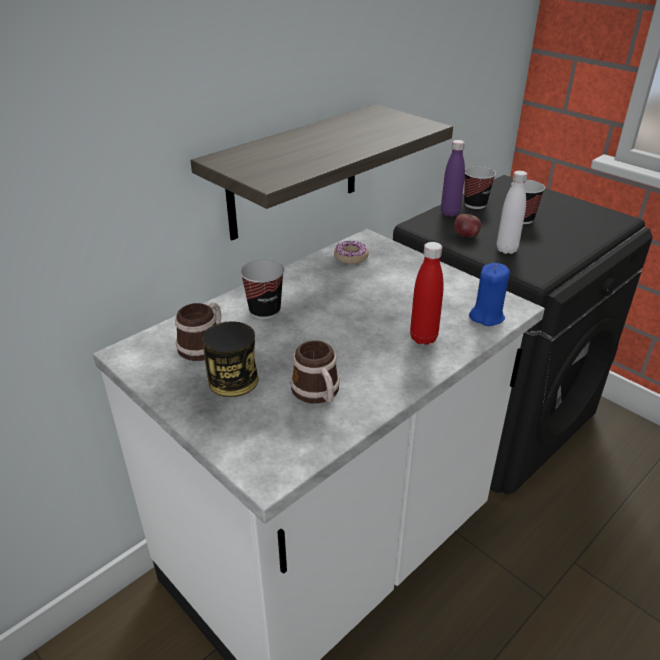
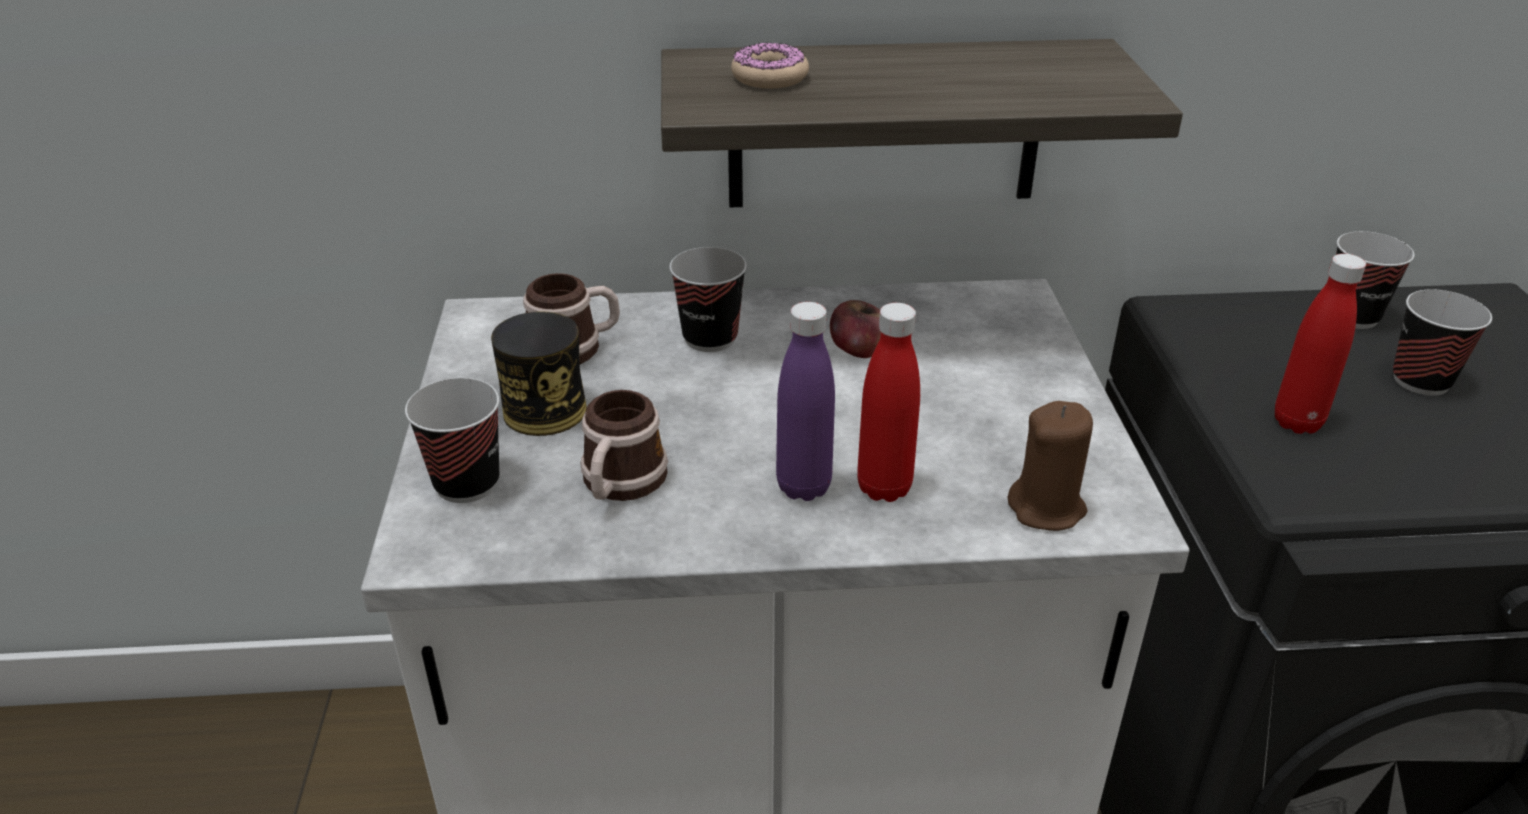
camera: 40 degrees right, 0 degrees up
donut [334,240,369,264] -> donut moved to [731,42,809,89]
purple bottle [441,140,465,217] -> purple bottle moved to [776,302,835,501]
apple [454,212,481,237] -> apple moved to [830,300,881,358]
blue candle [469,263,510,326] -> brown candle [1008,401,1093,531]
white bottle [497,171,528,254] -> red bottle [1275,254,1366,434]
none -> cup [405,378,499,503]

